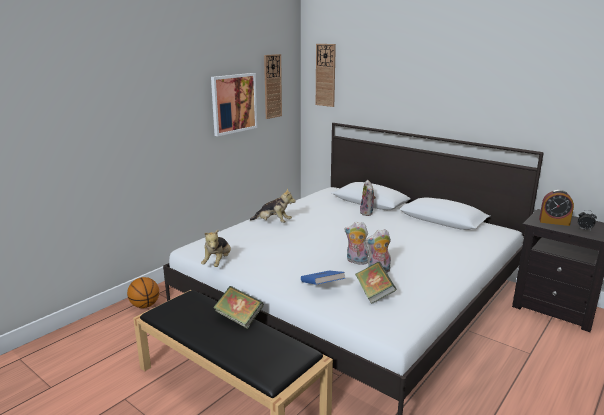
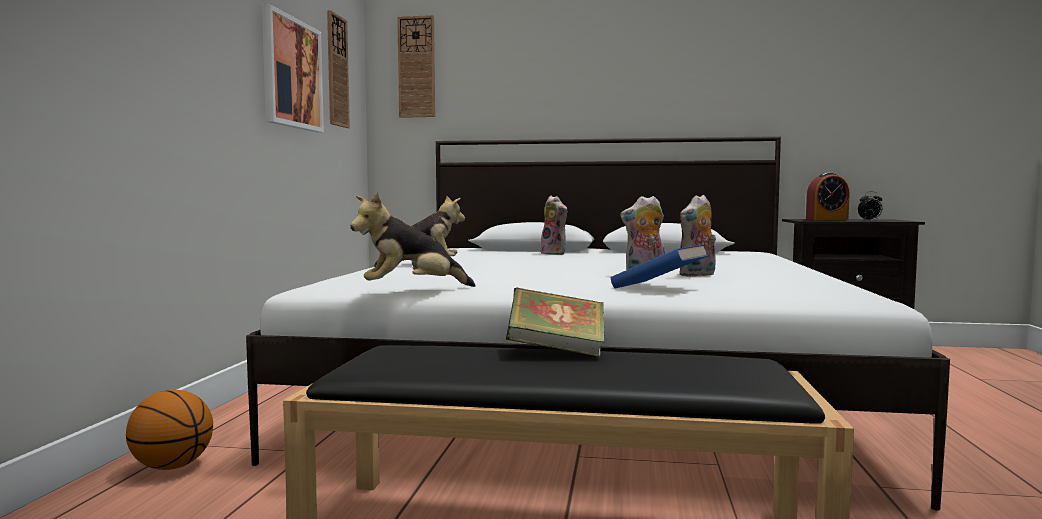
camera: 30 degrees left, 15 degrees down
plush toy [201,230,231,267] -> plush toy turned 90 degrees clockwise [350,193,476,287]
book [355,262,397,304] -> none

